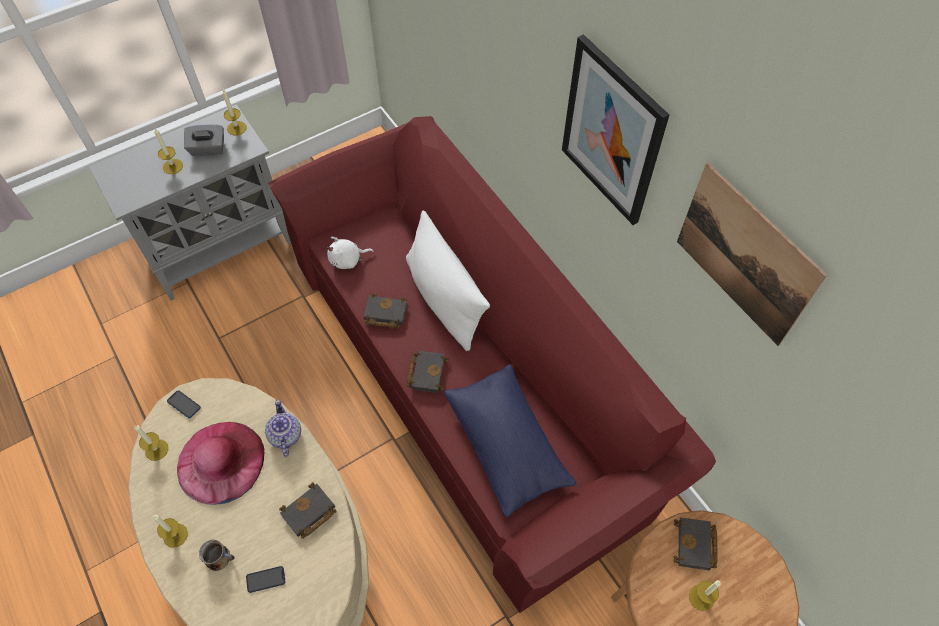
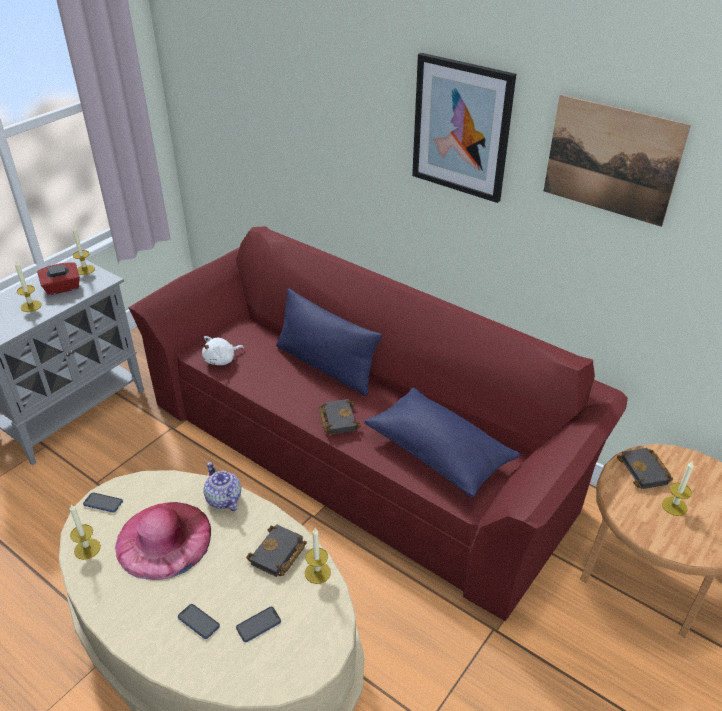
camera: 20 degrees left, 20 degrees down
candle [153,515,188,548] -> candle moved to [305,528,331,584]
grey tissue box [184,124,224,156] -> red tissue box [37,262,80,295]
mug [199,540,235,571] -> phone [178,604,220,639]
black book [363,293,407,328] -> none
white pillow [406,211,490,351] -> blue pillow [276,288,382,396]

